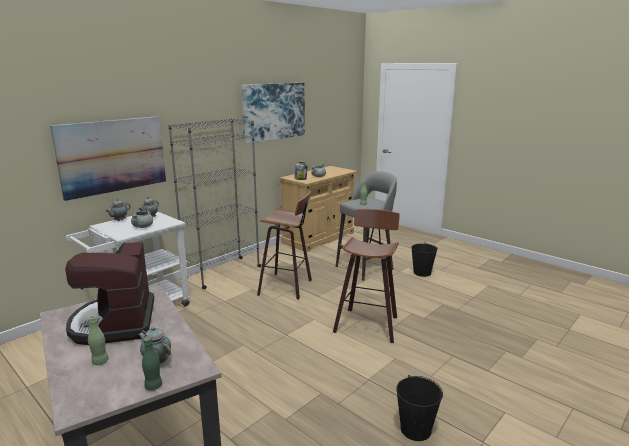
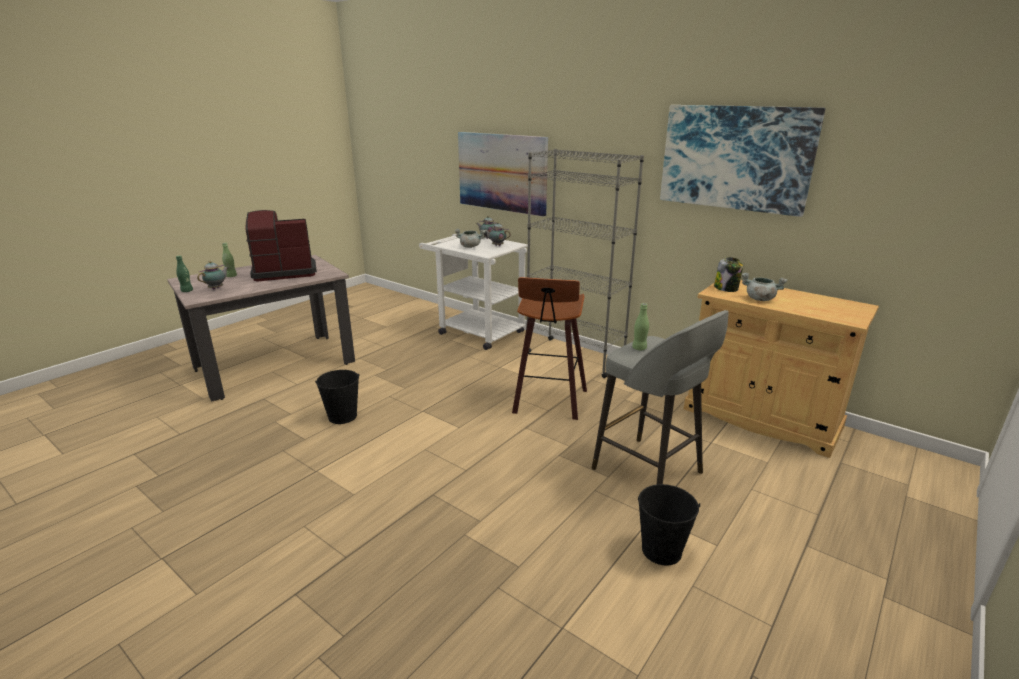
camera: 85 degrees right, 5 degrees up
stool [333,209,400,343] -> none
black bucket [396,375,443,441] -> black bucket moved to [315,370,360,424]

